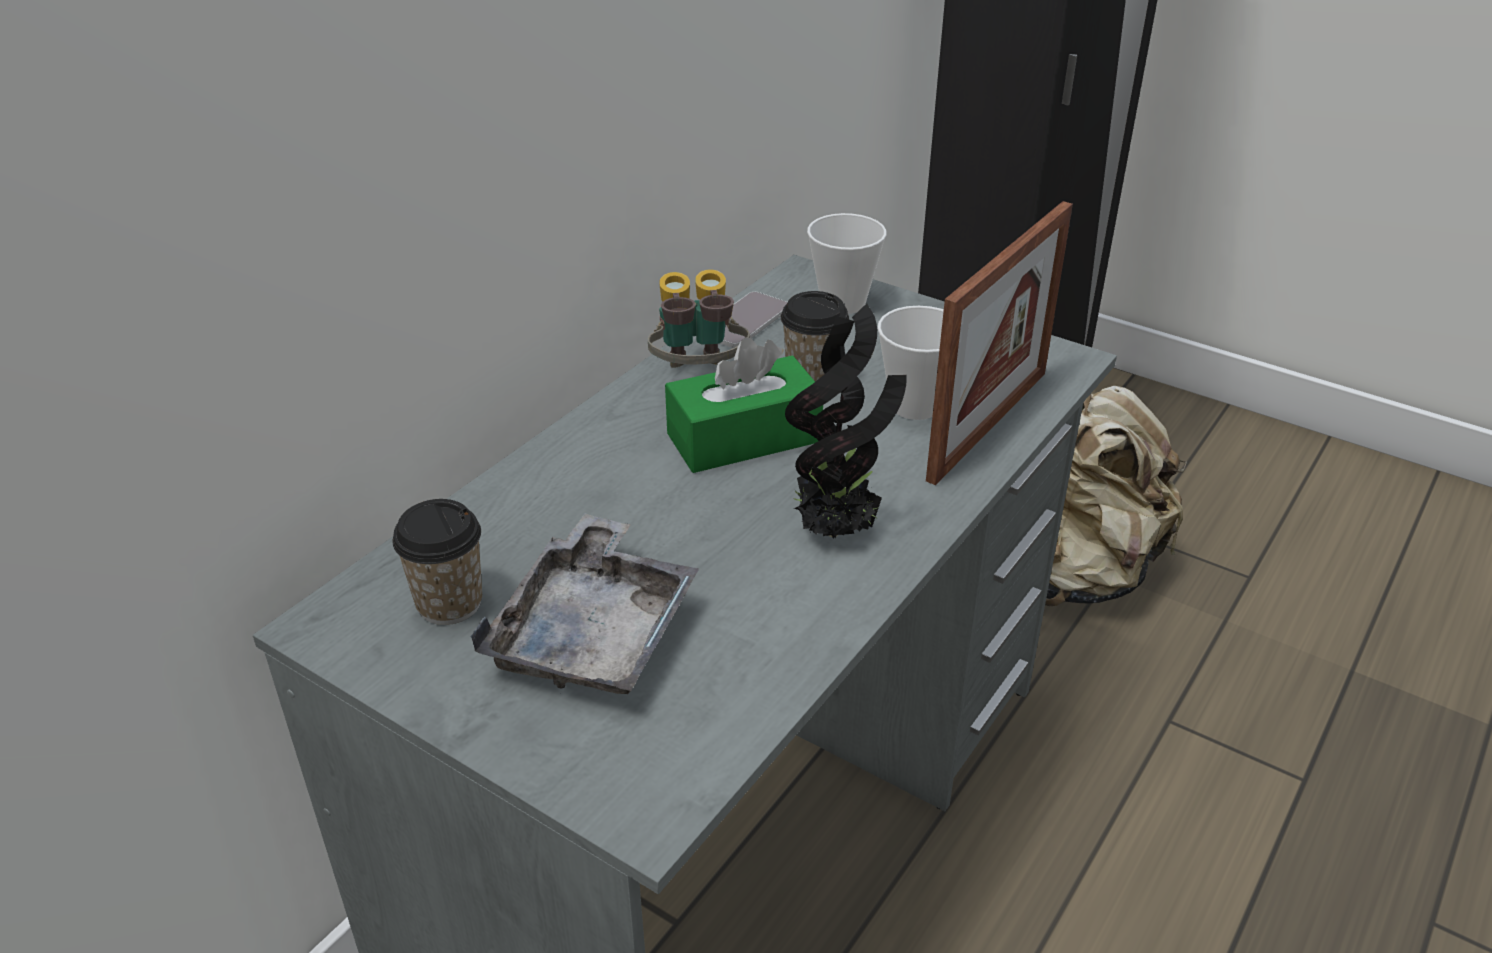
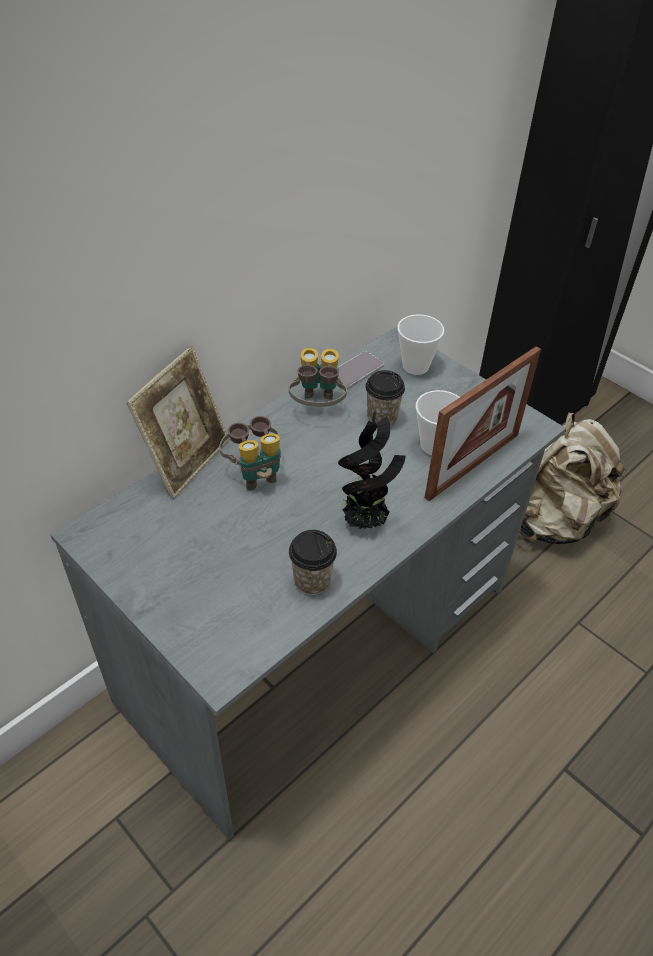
camera: 10 degrees right, 10 degrees up
cup [393,499,482,625] -> cup moved to [289,530,337,595]
grey tray [470,514,699,694] -> none
green tissue box [665,337,823,473] -> none
none -> picture frame [126,346,229,499]
none -> binoculars [219,416,281,491]

